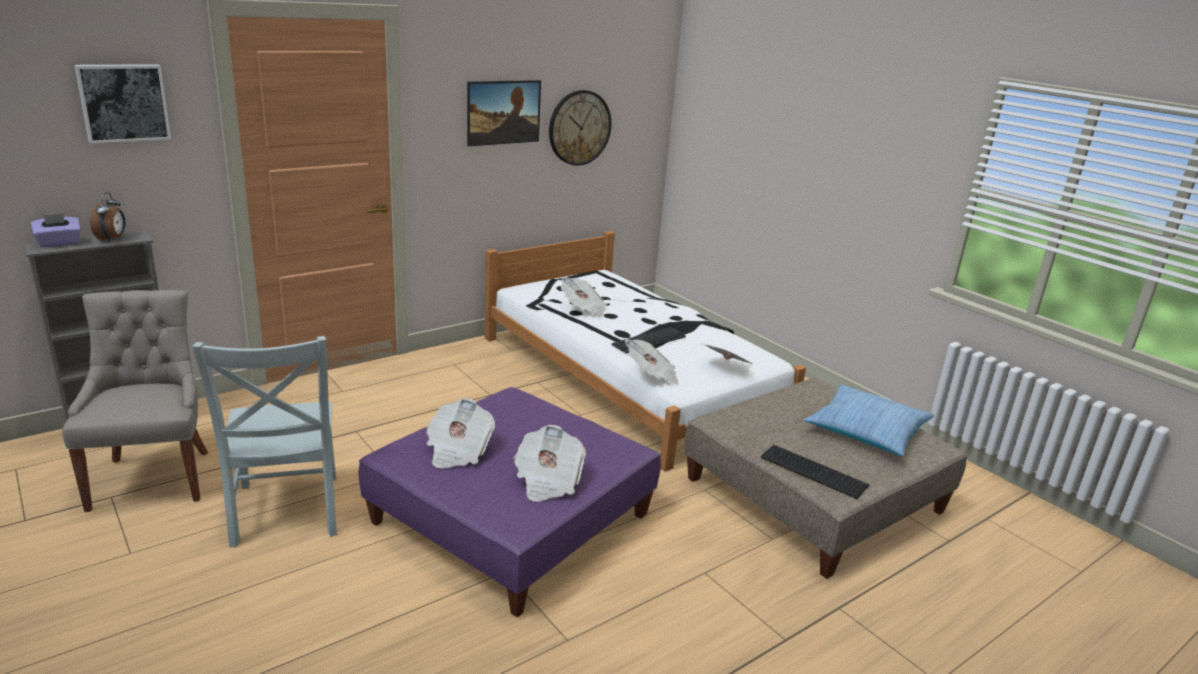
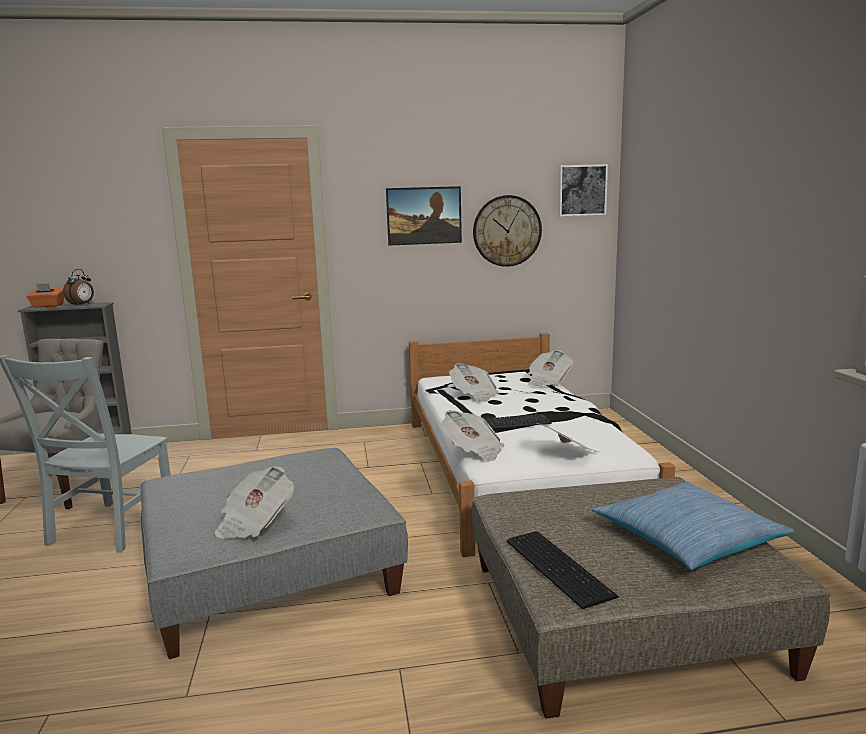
camera: 30 degrees right, 10 degrees down
purple tissue box [31,214,81,247] -> orange tissue box [27,283,64,307]
picture [75,64,171,143] -> picture moved to [558,164,608,216]
purple ottoman [358,387,661,617] -> grey ottoman [140,448,408,659]
newspaper [426,398,495,469] -> newspaper moved to [528,350,574,386]

